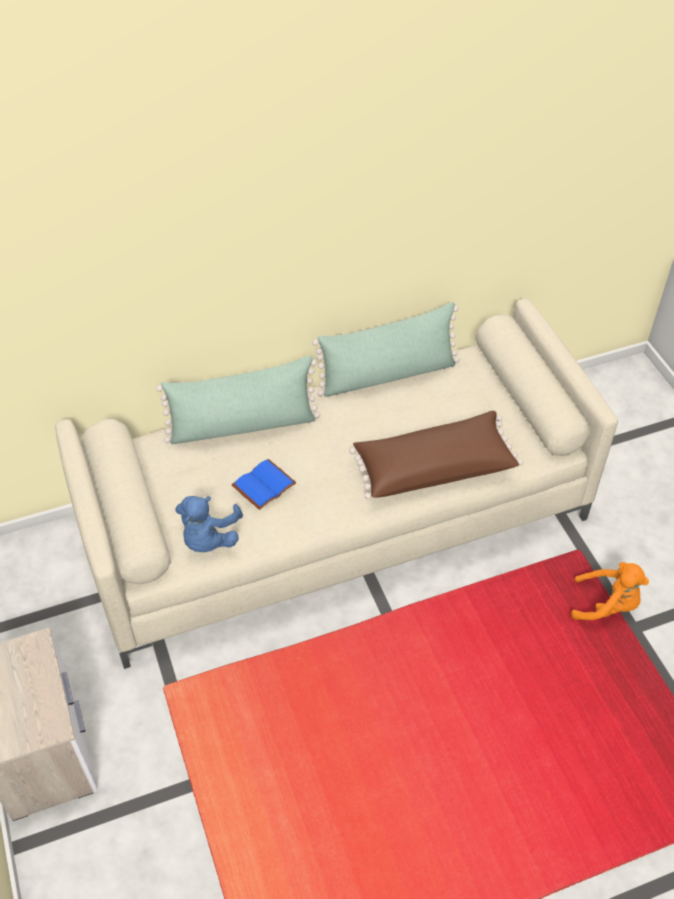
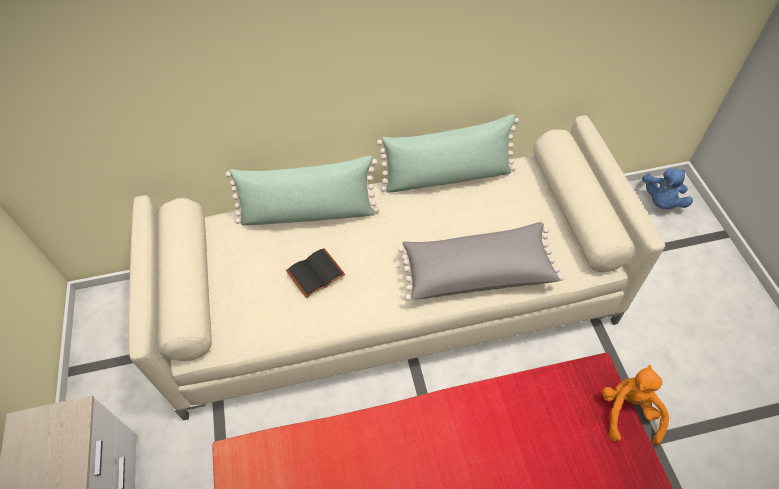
camera: 10 degrees right, 5 degrees up
blue plush toy [175,496,243,552] -> blue plush toy moved to [642,169,693,209]
blue book [232,459,296,510] -> black book [286,248,345,298]
brown pillow [349,411,523,499] -> grey pillow [398,222,564,301]
orange plush toy [571,562,649,620] -> orange plush toy turned 105 degrees counterclockwise [602,365,669,446]

